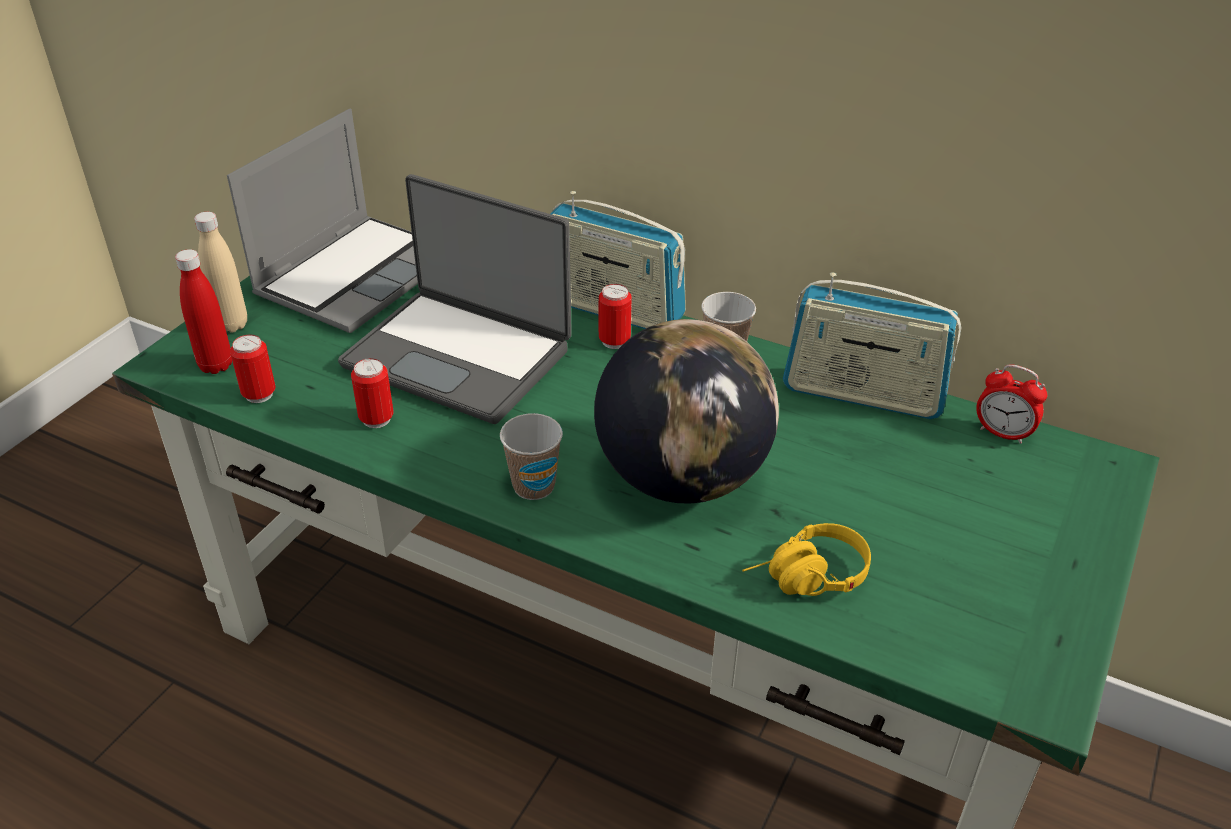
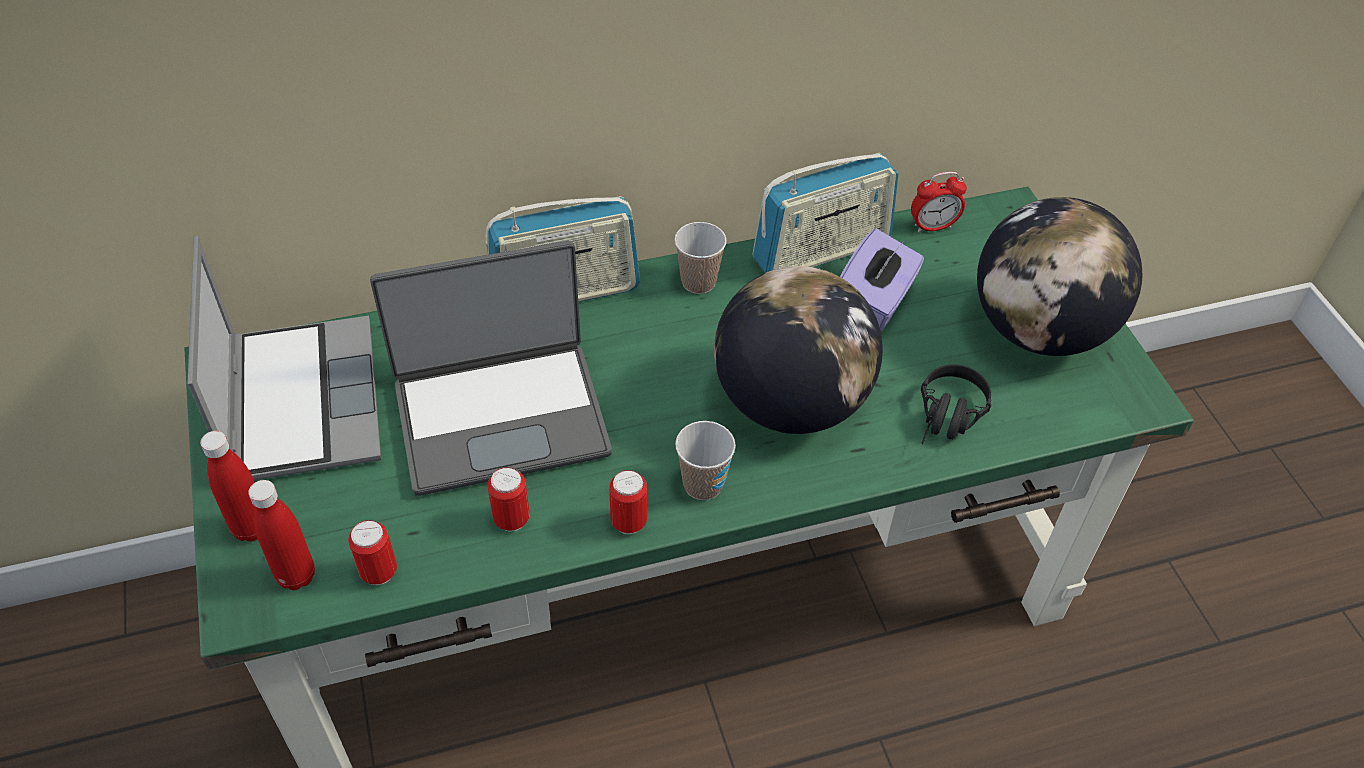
camera: 45 degrees left, 10 degrees up
beige bottle [194,212,247,333] -> red bottle [200,431,257,542]
can [599,284,632,349] -> can moved to [609,470,647,534]
yellow headphones [742,523,871,596] -> black headphones [921,364,992,444]
none -> purple tissue box [840,229,924,331]
none -> globe [977,197,1142,356]

